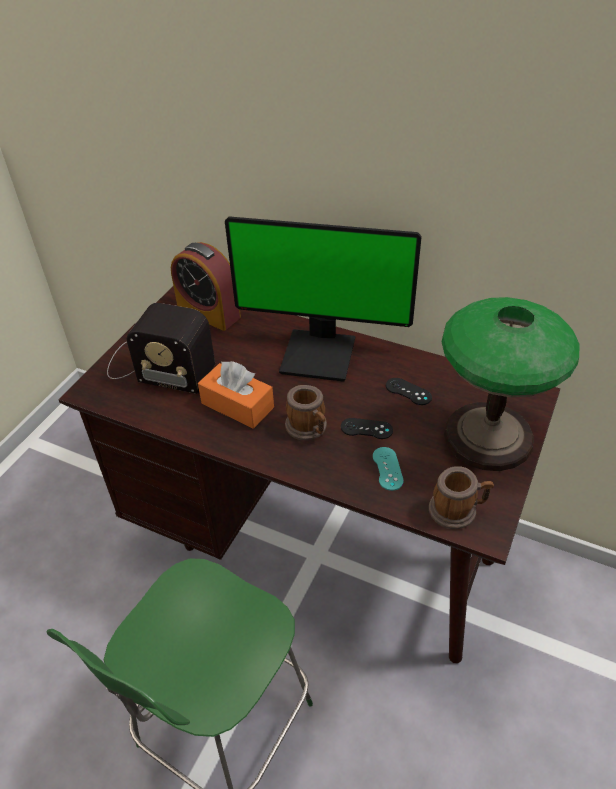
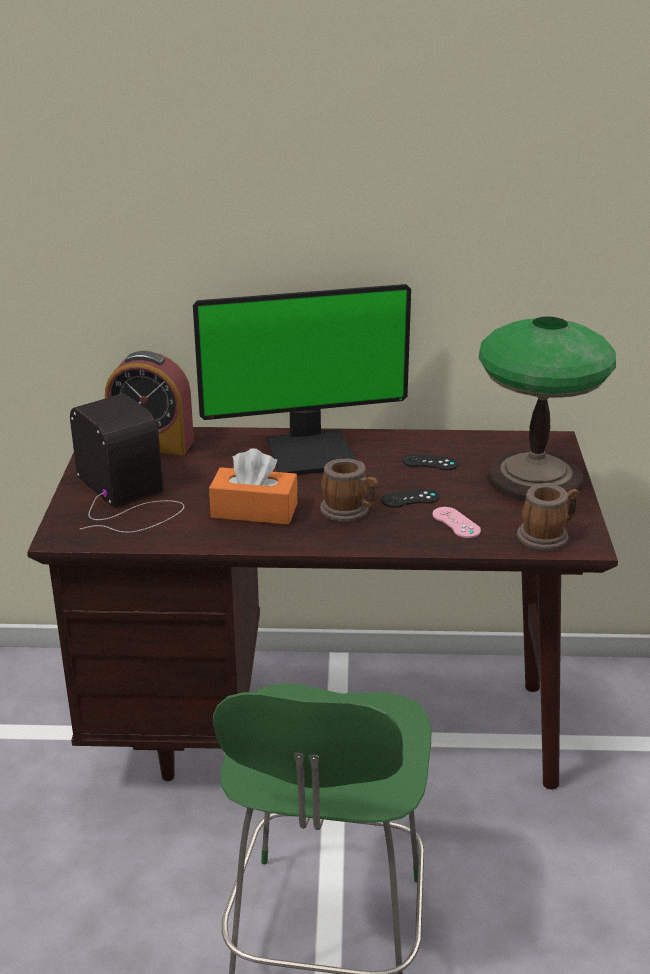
camera: 25 degrees left, 15 degrees down
radio [107,303,215,394] -> radio turned 120 degrees counterclockwise [70,394,185,533]
turquoise game controller [373,447,404,491] -> pink game controller [433,507,481,538]

